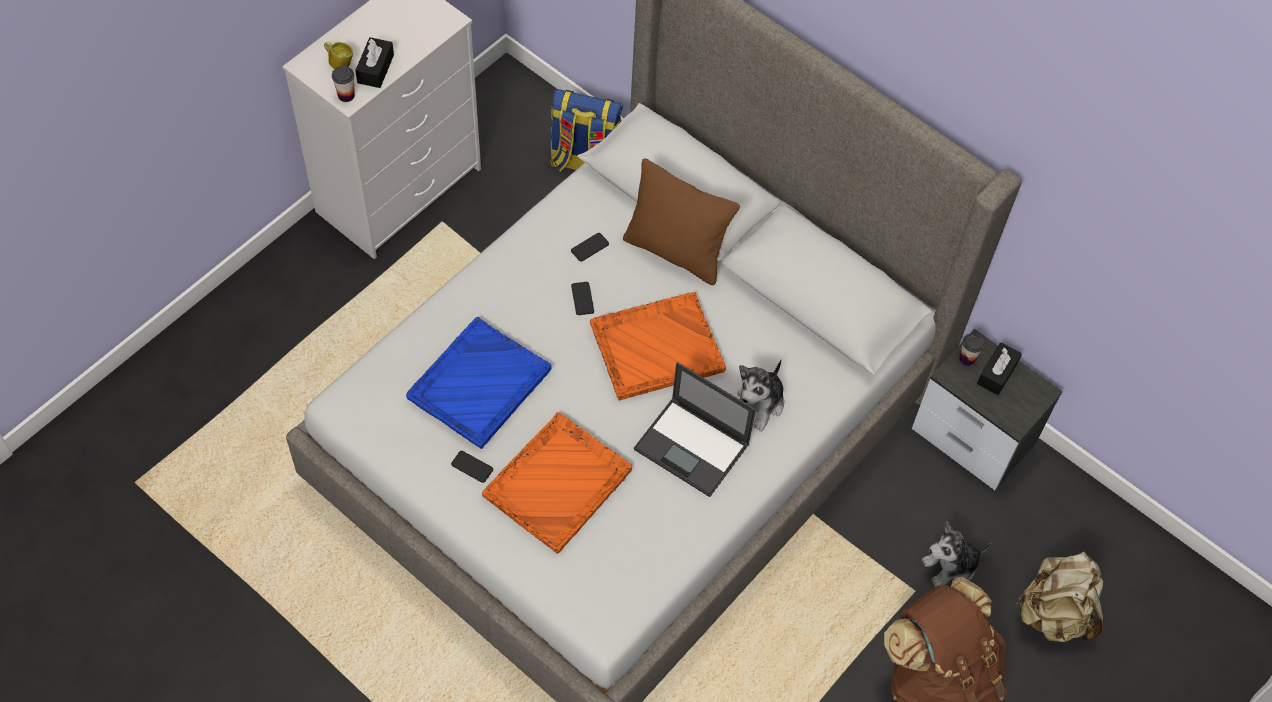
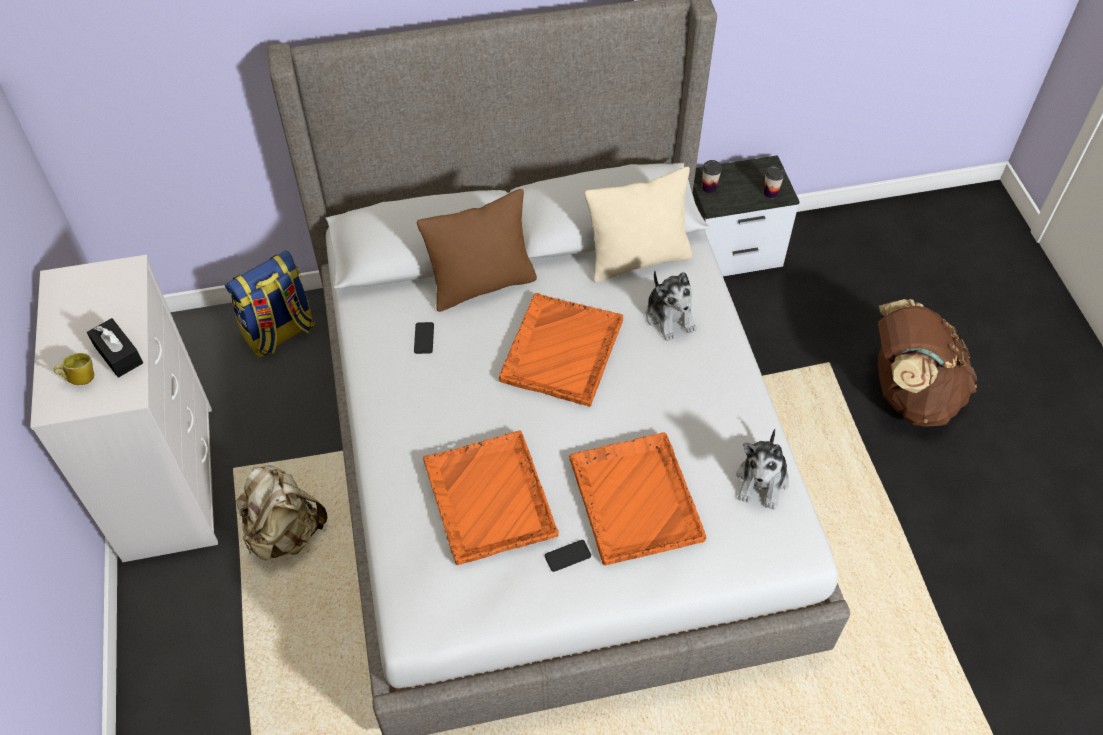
camera: 50 degrees left, 5 degrees down
cup [332,66,355,102] -> cup moved to [764,165,785,198]
blue tray [406,317,552,449] -> orange tray [423,430,559,565]
phone [571,282,594,315] -> none
laptop [634,362,756,497] -> none
plush toy [922,522,991,587] -> plush toy moved to [737,429,789,510]
black tissue box [977,342,1022,395] -> none
beige backpack [1016,552,1103,642] -> beige backpack moved to [236,466,327,560]
none -> beige pillow [585,167,692,283]

